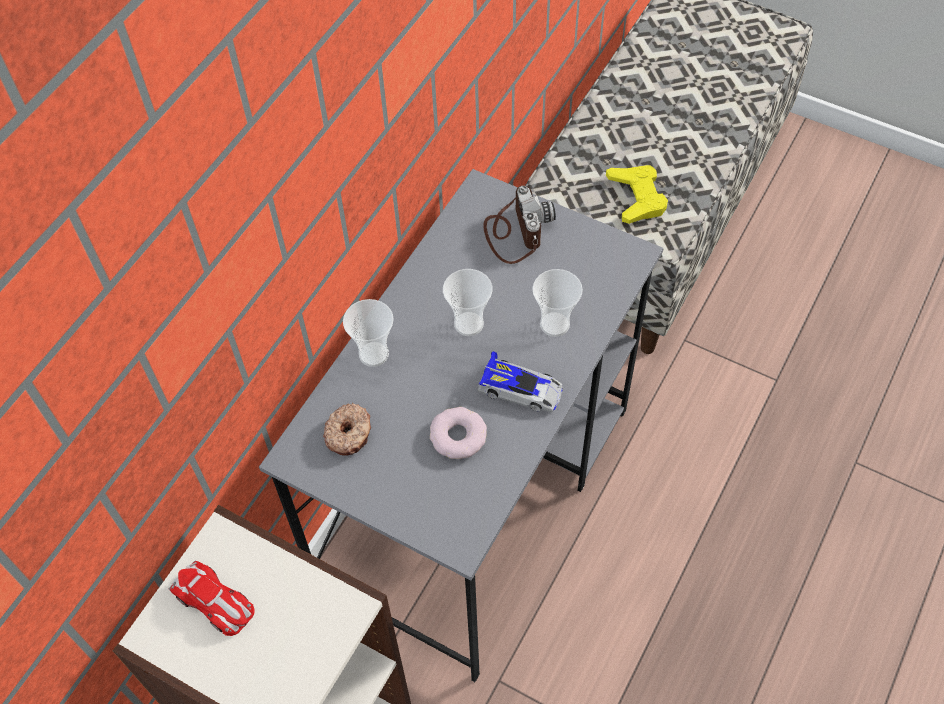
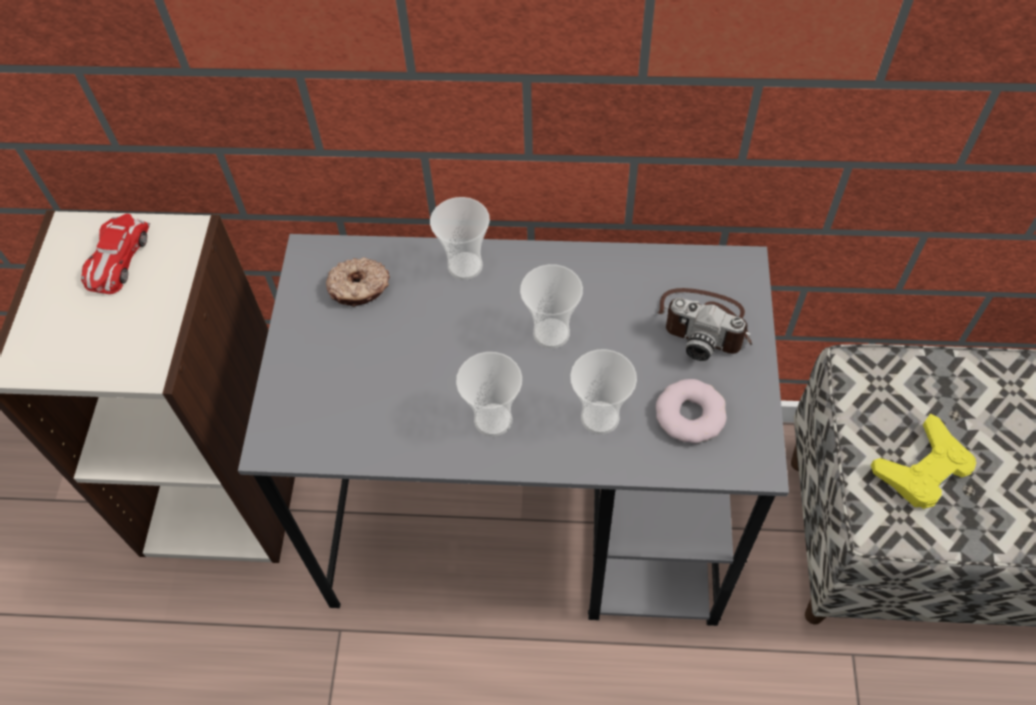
camera: 65 degrees right, 0 degrees up
donut [430,407,487,459] -> donut moved to [656,379,727,444]
toy car [478,351,563,412] -> cup [456,352,522,437]
camera [483,186,556,264] -> camera turned 60 degrees clockwise [657,288,752,361]

